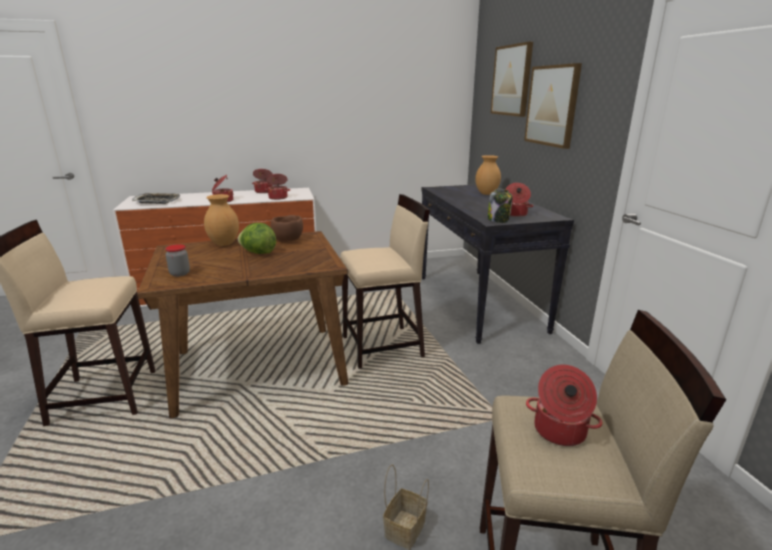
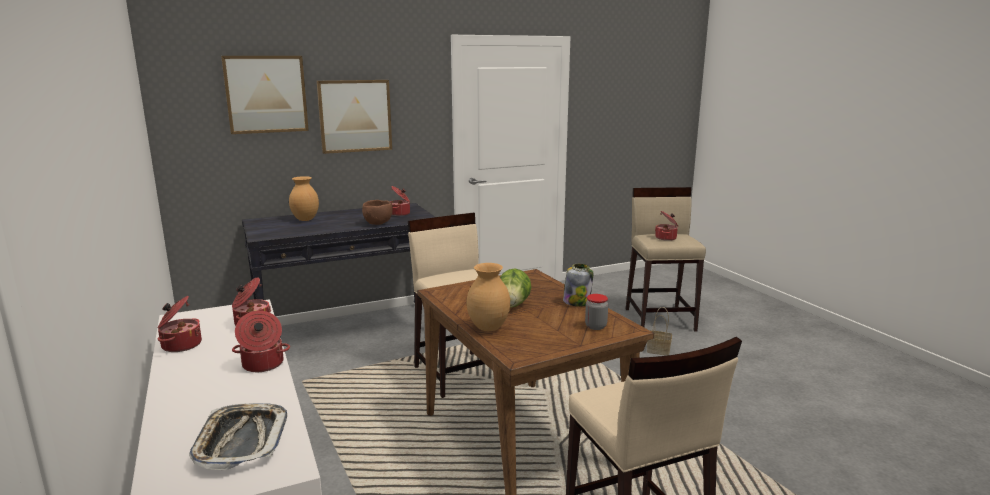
camera: 100 degrees left, 5 degrees down
brown bowl [271,215,303,242] -> brown bowl moved to [362,200,393,225]
jar [488,189,512,223] -> jar moved to [563,264,593,306]

